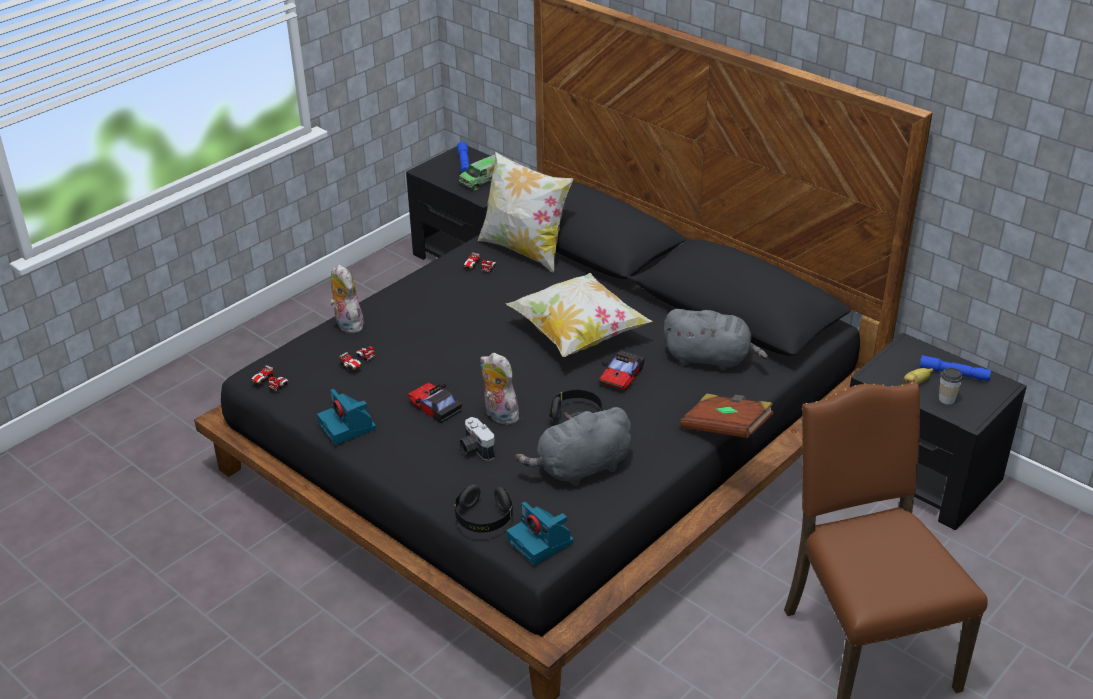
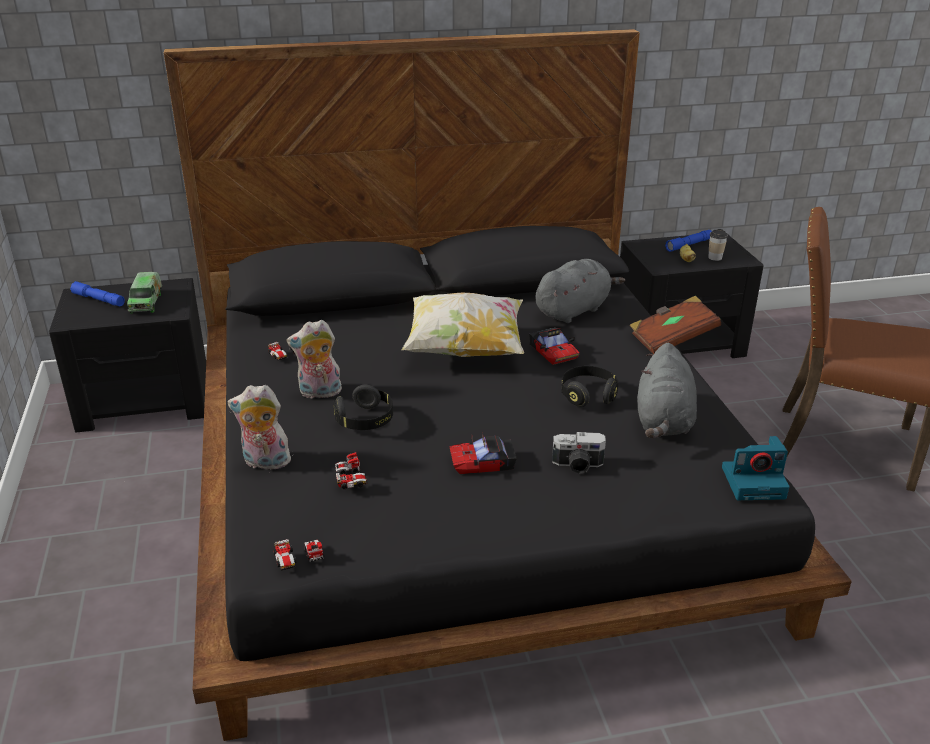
camera: 55 degrees left, 5 degrees down
camera [317,389,376,445] -> none
black headphones [455,484,513,532] -> black headphones moved to [333,385,393,430]
pillow [478,151,573,273] -> none
plush toy [480,353,519,425] -> plush toy moved to [287,320,342,400]

